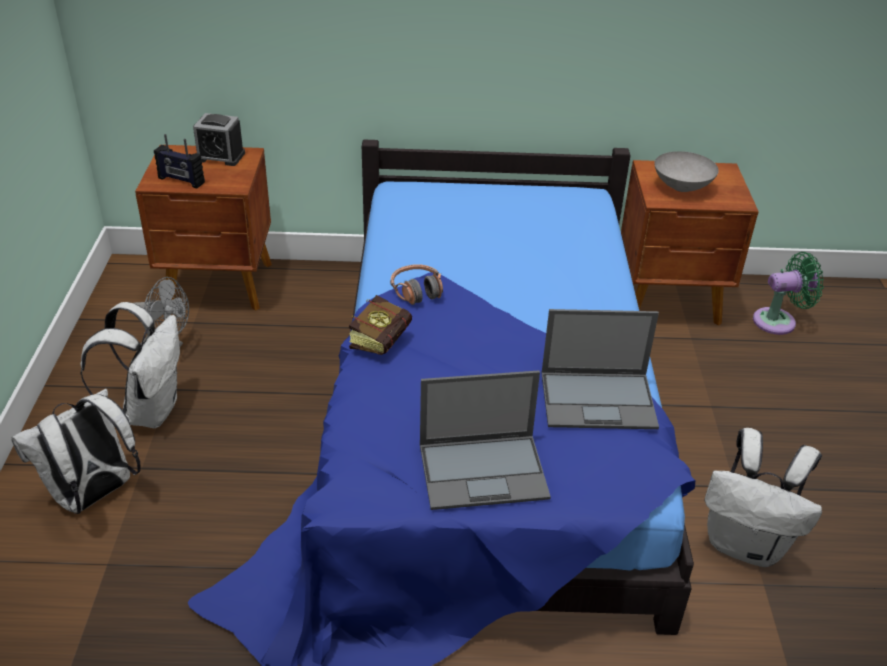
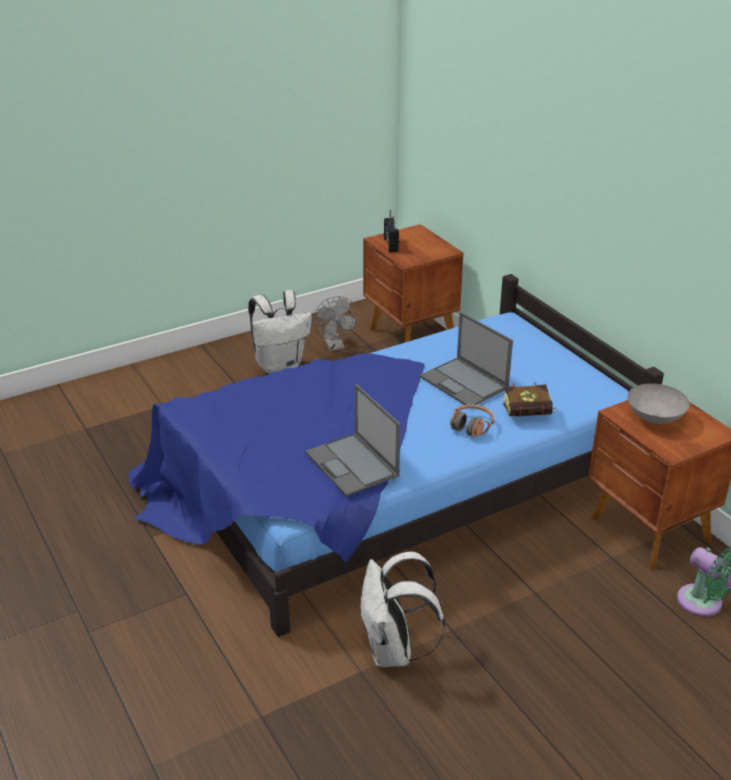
camera: 60 degrees right, 5 degrees down
white backpack [11,389,141,514] -> none
alarm clock [193,113,245,166] -> none
book [349,295,412,355] -> book moved to [503,382,557,416]
headphones [390,264,443,305] -> headphones moved to [450,404,494,438]
laptop [420,370,551,510] -> laptop moved to [420,312,513,405]

